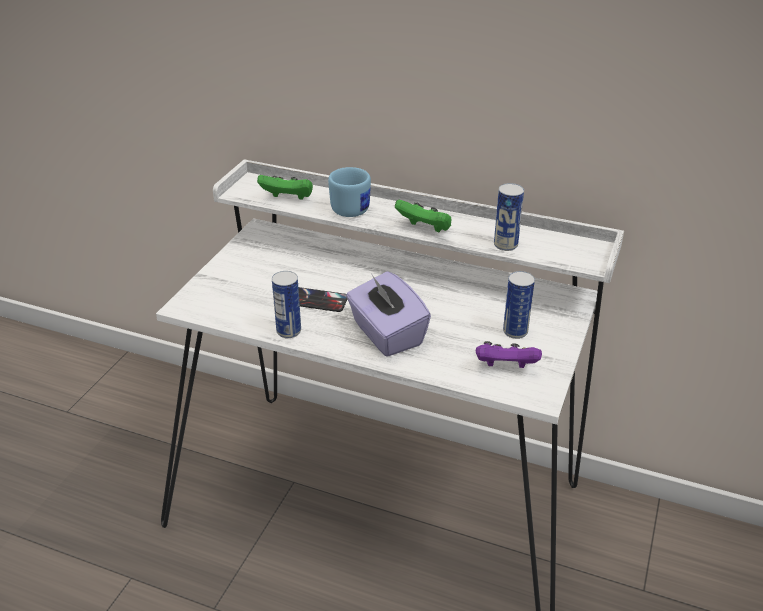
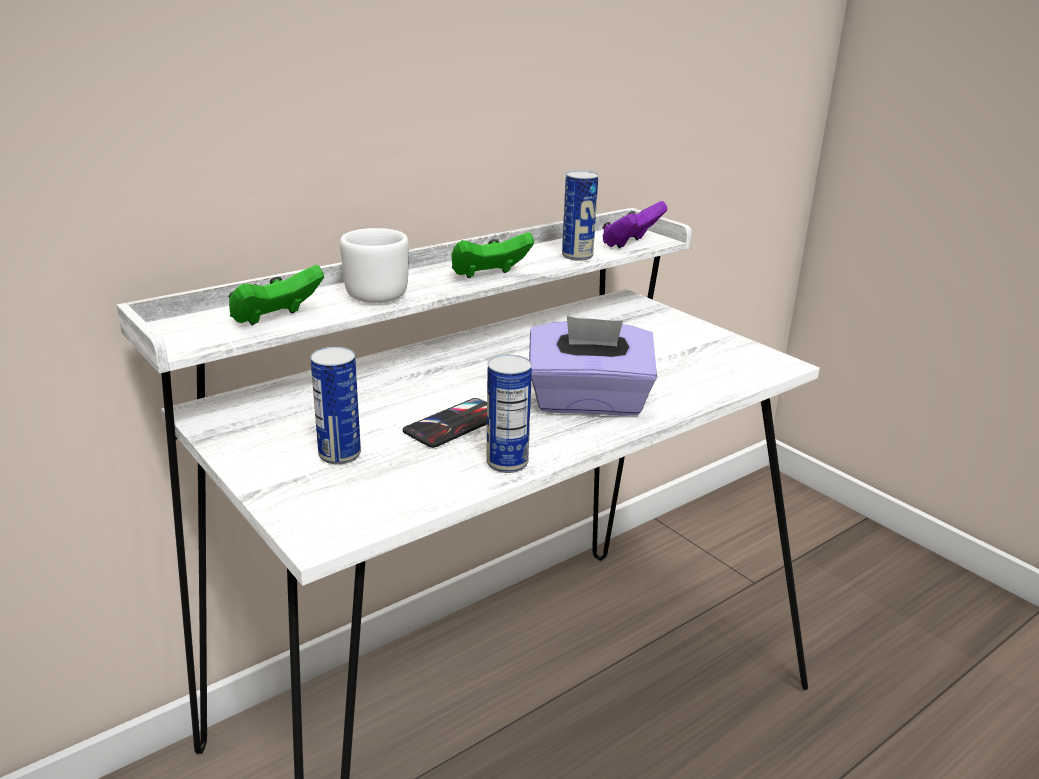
camera: 60 degrees left, 10 degrees down
blue mug [328,167,371,217] -> white mug [340,228,409,303]
purple game controller [476,341,542,368] -> purple game controller moved to [602,201,667,248]
can [503,271,535,339] -> can moved to [310,347,361,464]

